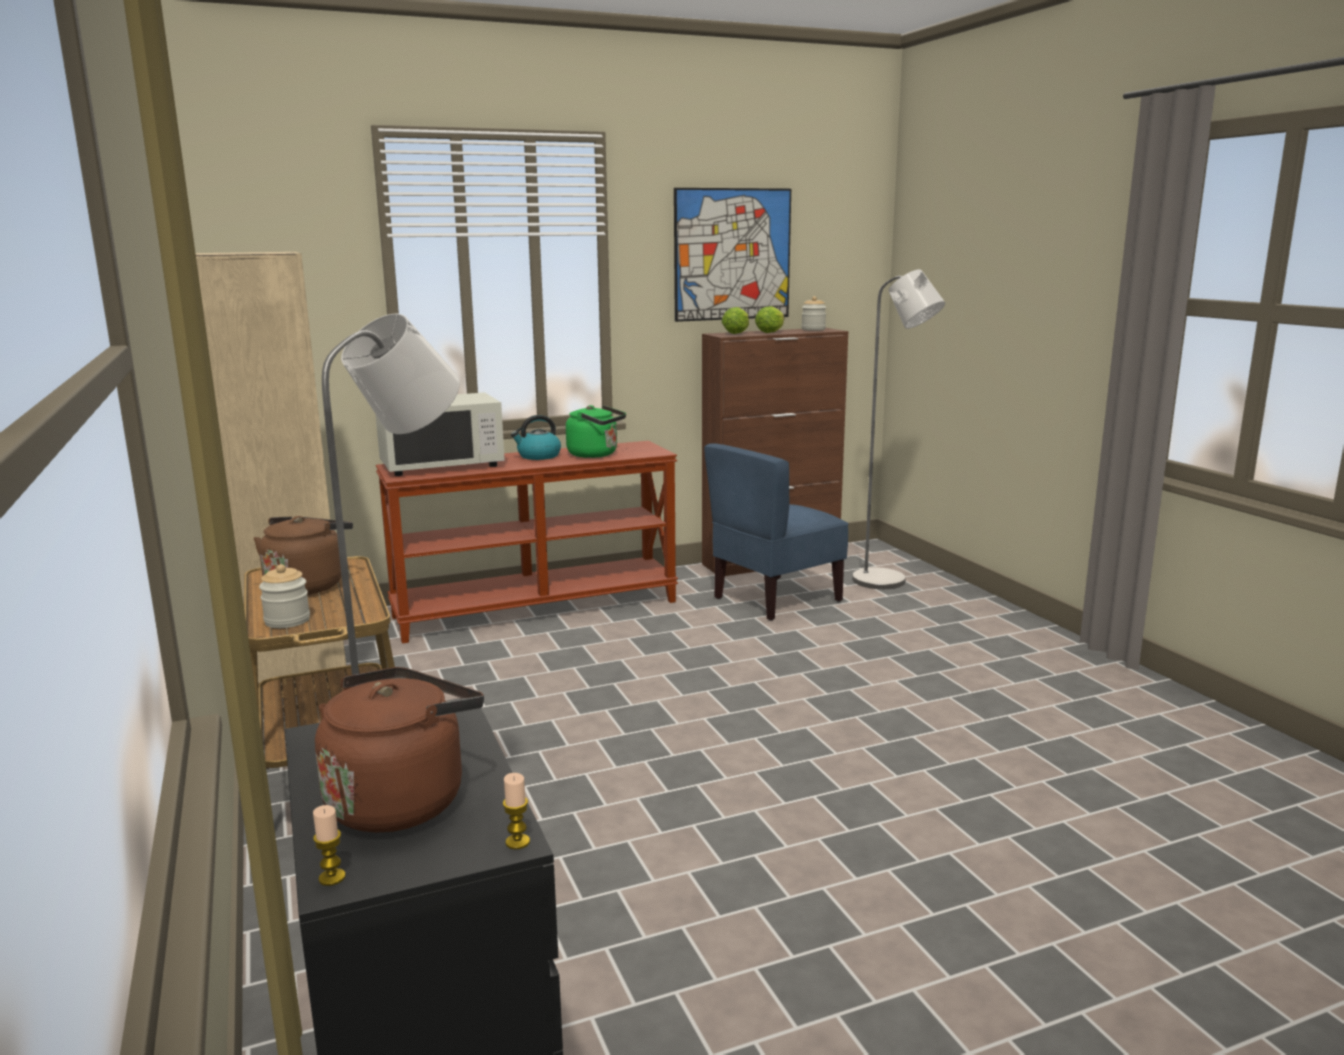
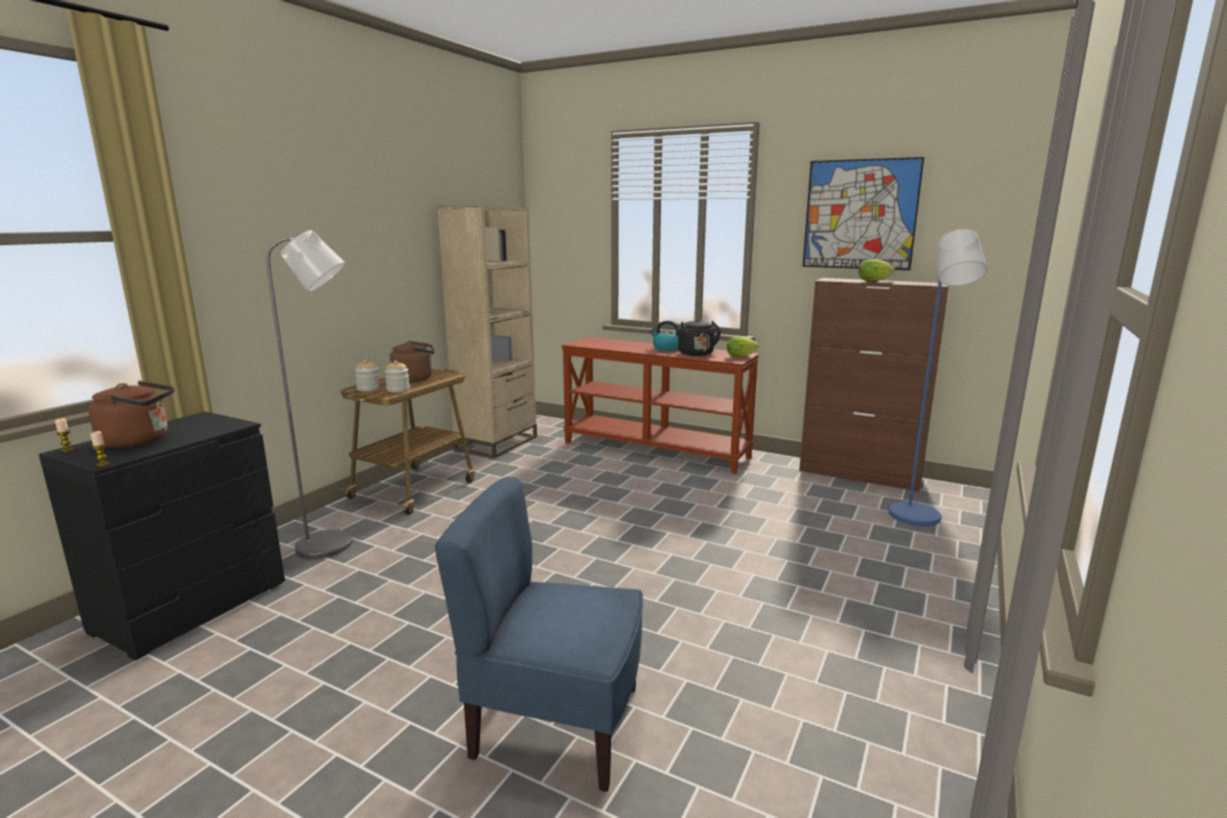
camera: 50 degrees right, 0 degrees up
white microwave [376,392,505,476] -> none
green kettle [566,405,626,458] -> black kettle [678,319,721,356]
blue chair [704,443,849,621] -> blue chair moved to [435,477,643,792]
lettuce [722,307,749,334] -> lettuce moved to [727,337,758,357]
jar [802,296,826,331] -> jar moved to [385,360,410,393]
grey floor lamp [852,269,945,589] -> blue floor lamp [889,229,988,526]

